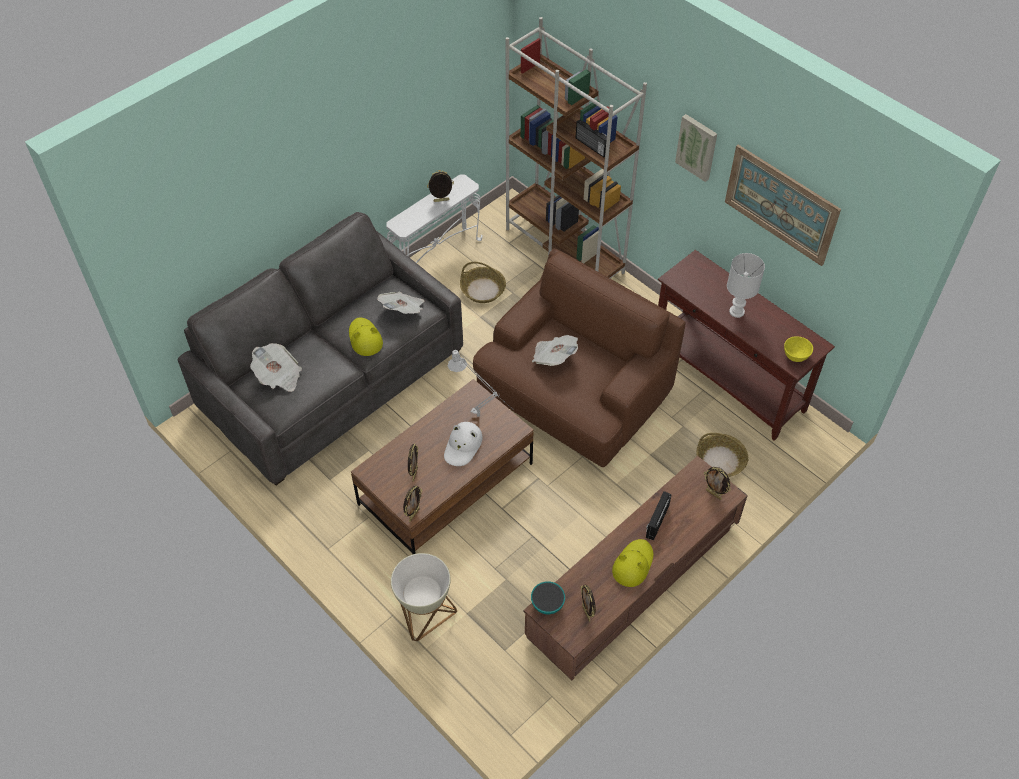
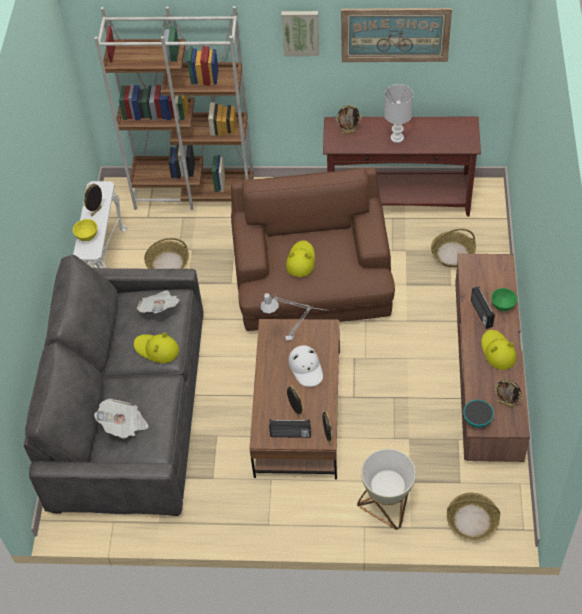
camera: 40 degrees left, 0 degrees up
newspaper [532,335,578,366] -> yellow hat [286,240,315,277]
radio [576,120,611,157] -> radio moved to [269,419,311,438]
picture frame [704,467,731,500] -> picture frame moved to [336,105,362,134]
yellow bowl [784,336,813,362] -> yellow bowl moved to [73,219,98,241]
none -> basket [447,493,500,540]
none -> green bowl [491,288,517,311]

